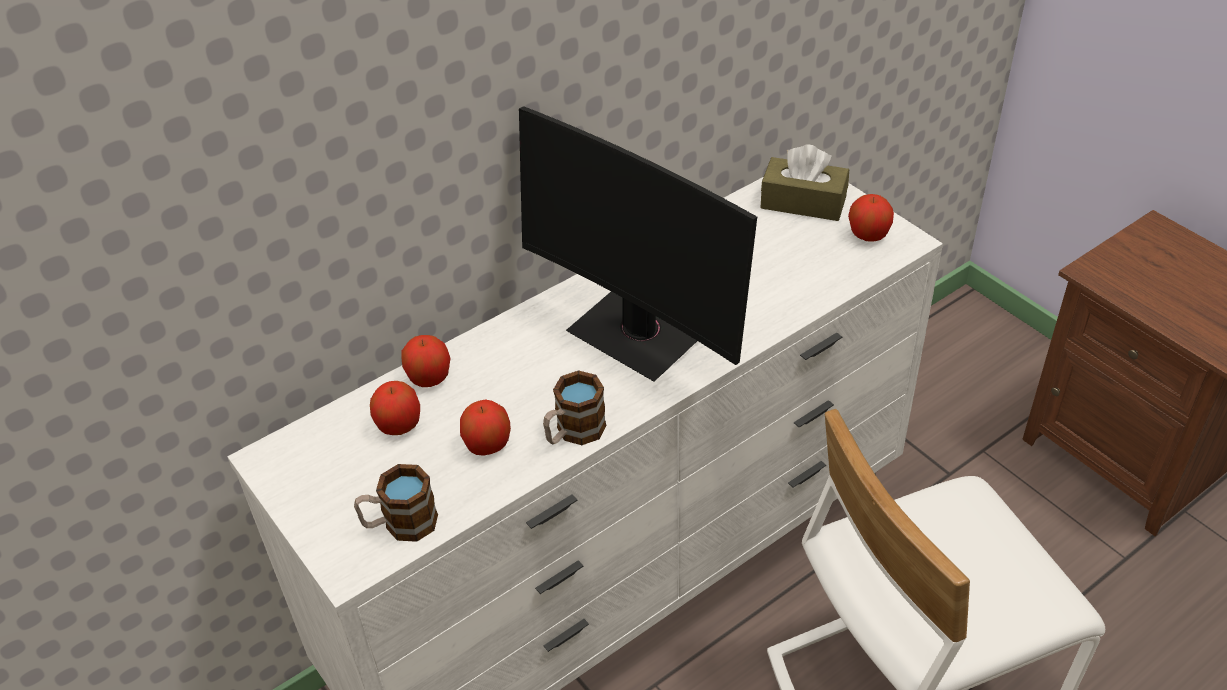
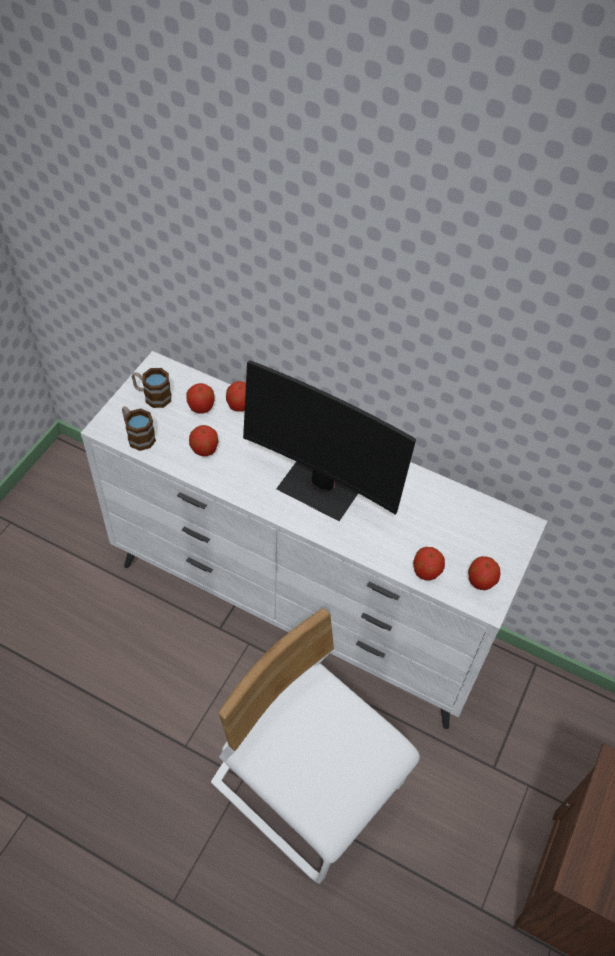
camera: 60 degrees right, 10 degrees up
monitor [519,106,757,381] -> monitor turned 75 degrees counterclockwise [243,360,416,521]
mug [543,370,607,445] -> mug moved to [132,368,171,408]
brown tissue box [760,145,849,221] -> none
none -> apple [413,547,445,580]

